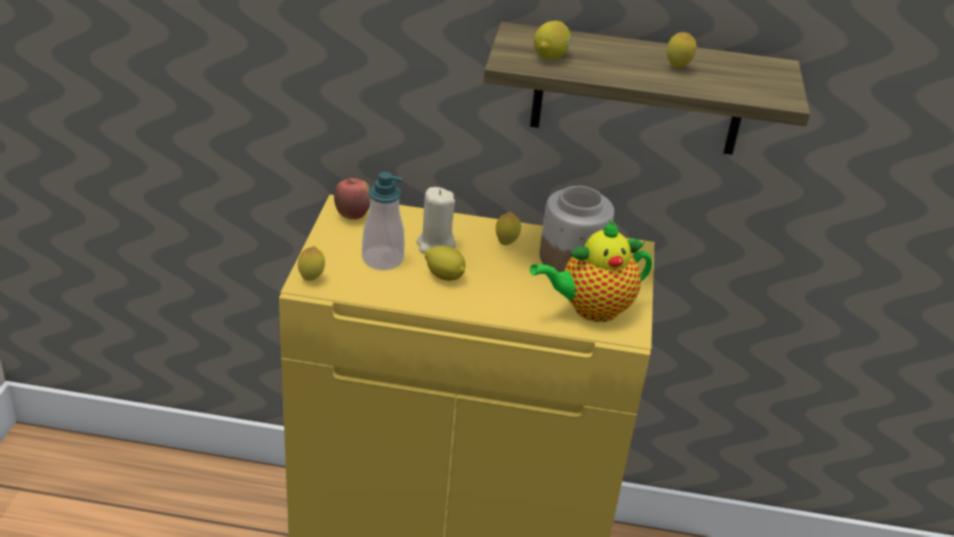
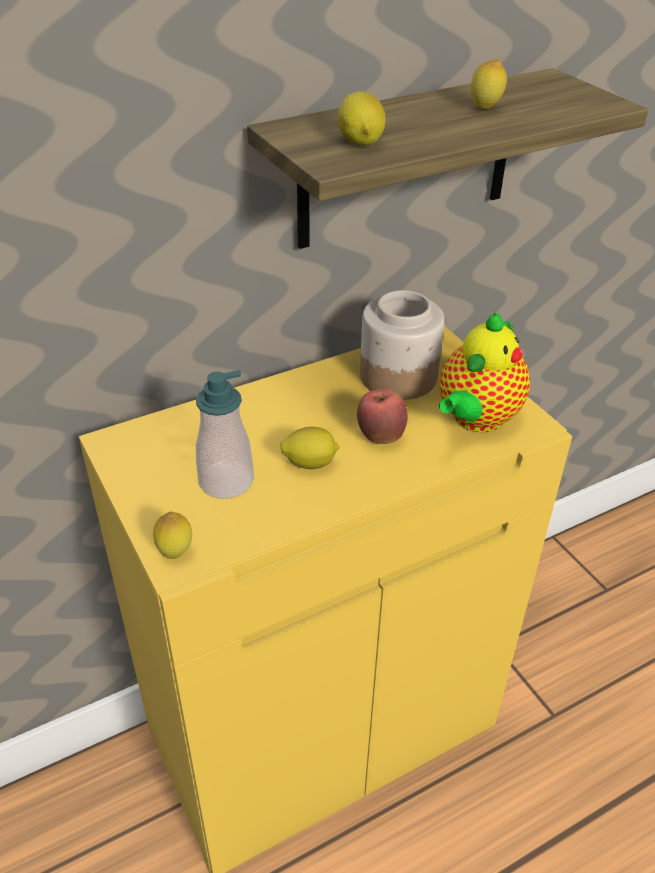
camera: 35 degrees left, 5 degrees up
apple [334,178,370,220] -> apple moved to [357,389,408,444]
beige candle [416,187,456,253] -> none
lemon [496,212,521,245] -> none

